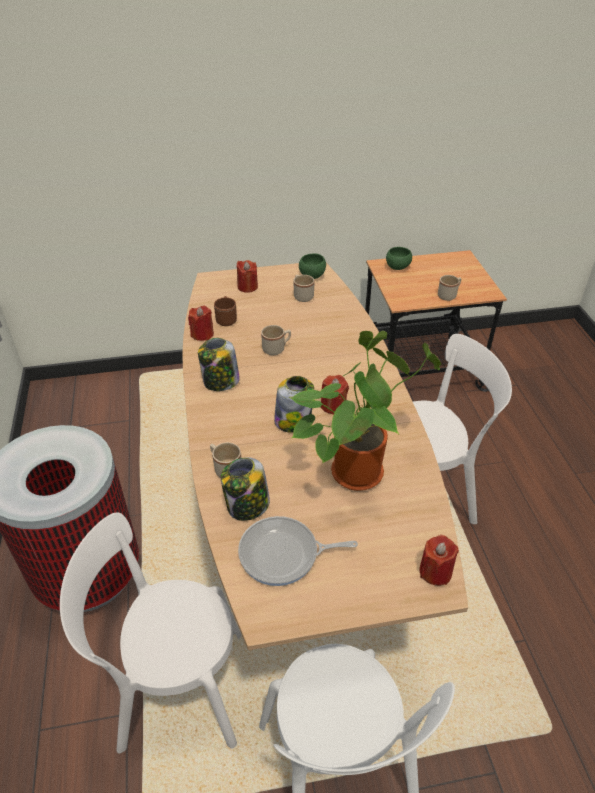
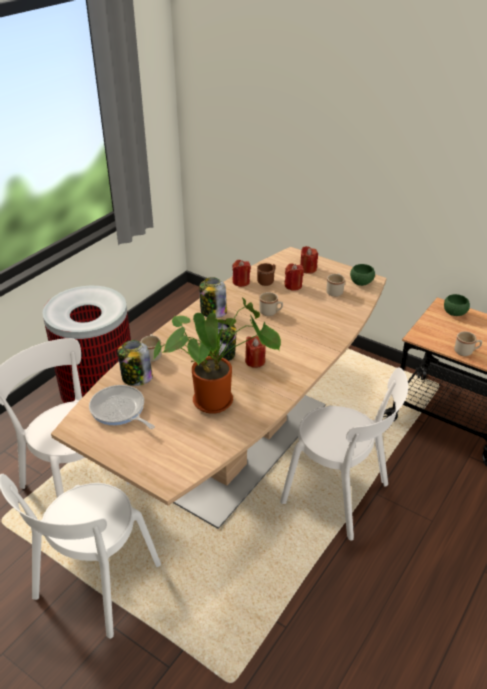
camera: 45 degrees right, 5 degrees down
red candle [420,535,459,586] -> red candle moved to [285,263,304,291]

